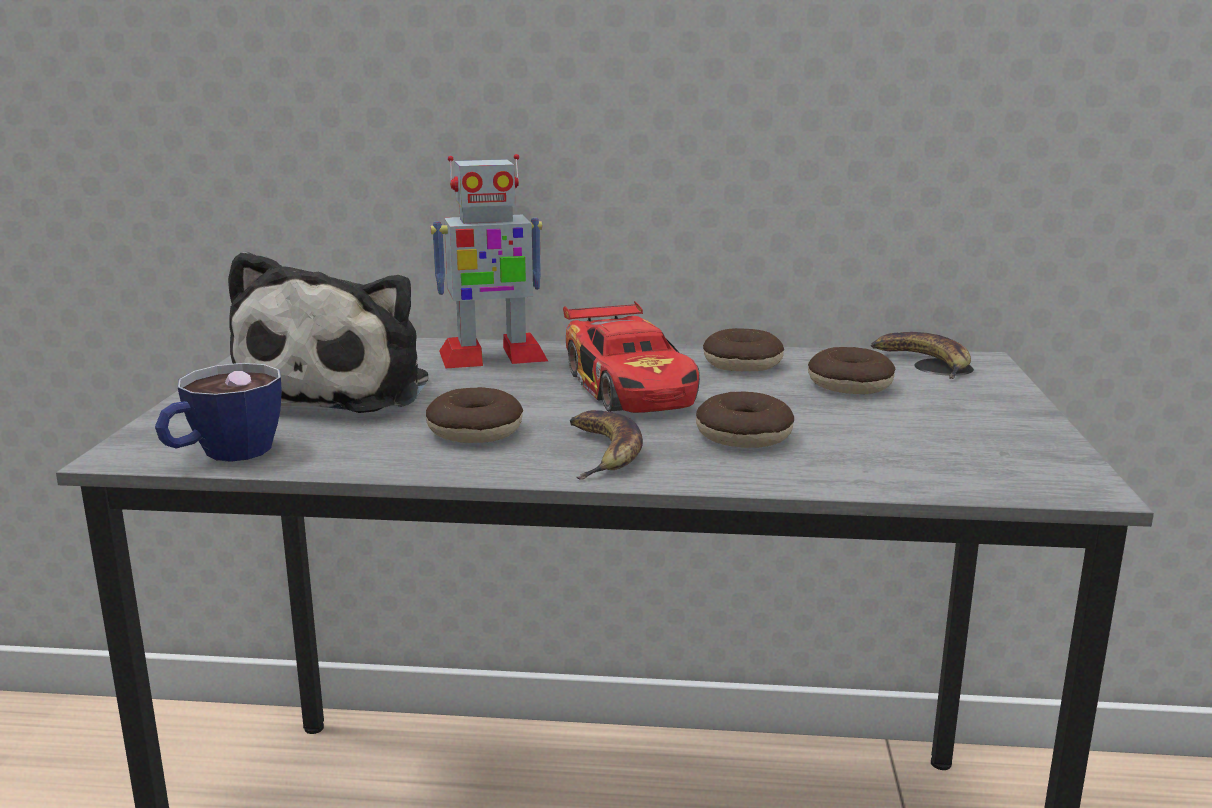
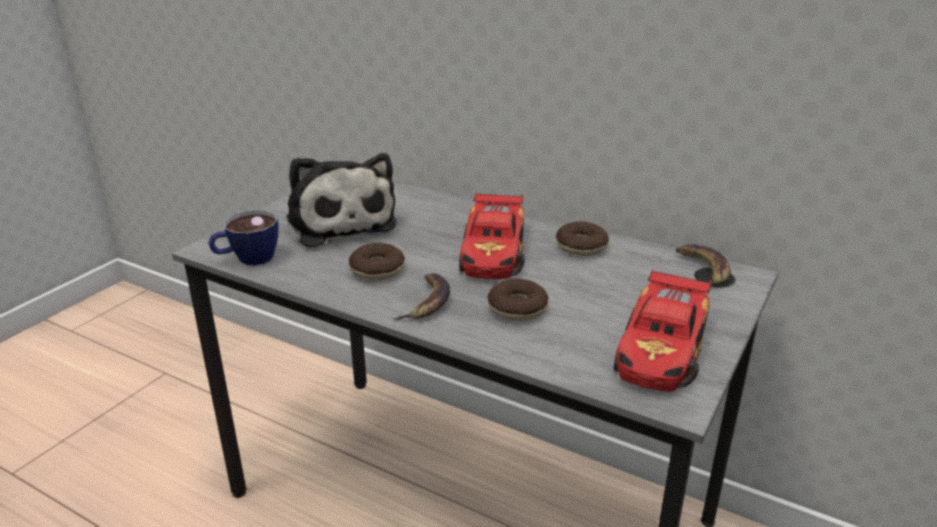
camera: 25 degrees right, 10 degrees up
plush toy [228,251,428,413] -> plush toy turned 60 degrees counterclockwise [286,153,397,248]
toy robot [431,154,548,369] -> none
donut [808,347,895,394] -> none
none -> toy car [614,269,712,392]

